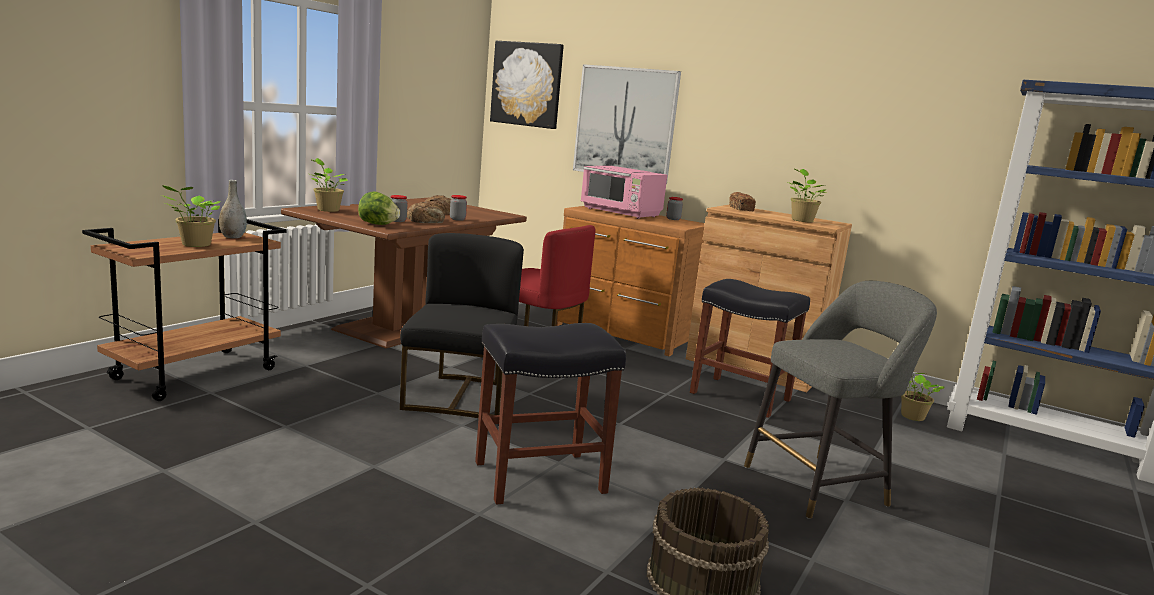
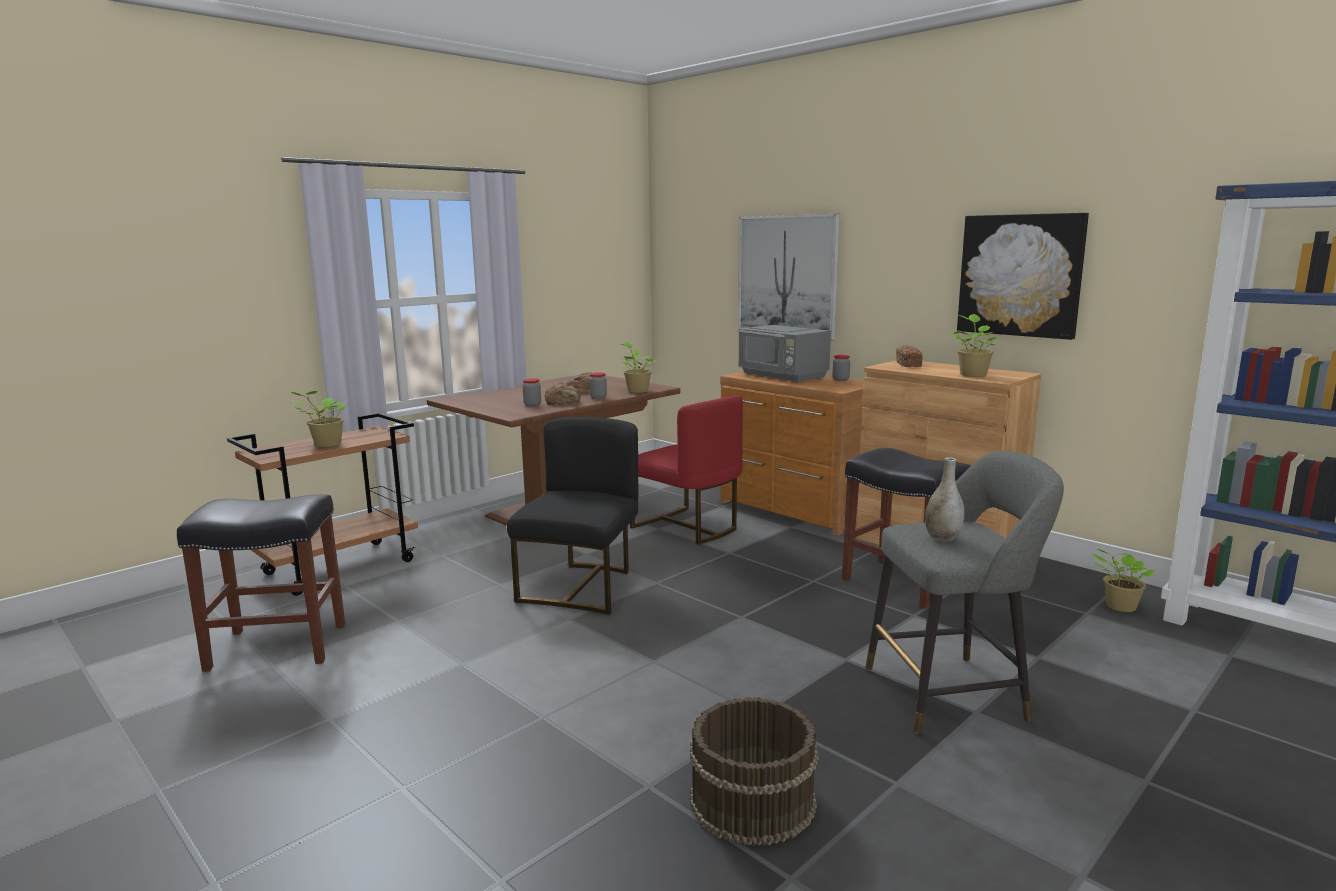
camera: 15 degrees right, 0 degrees up
grey vase [219,180,247,238] -> grey vase moved to [925,457,964,542]
potted plant [310,158,348,212] -> potted plant moved to [620,341,655,393]
lettuce [358,192,400,225] -> none
black stool [475,323,626,505] -> black stool moved to [177,494,345,672]
picture [490,41,564,129] -> picture moved to [957,213,1089,340]
pink microwave [581,166,667,219] -> grey microwave [738,325,831,383]

